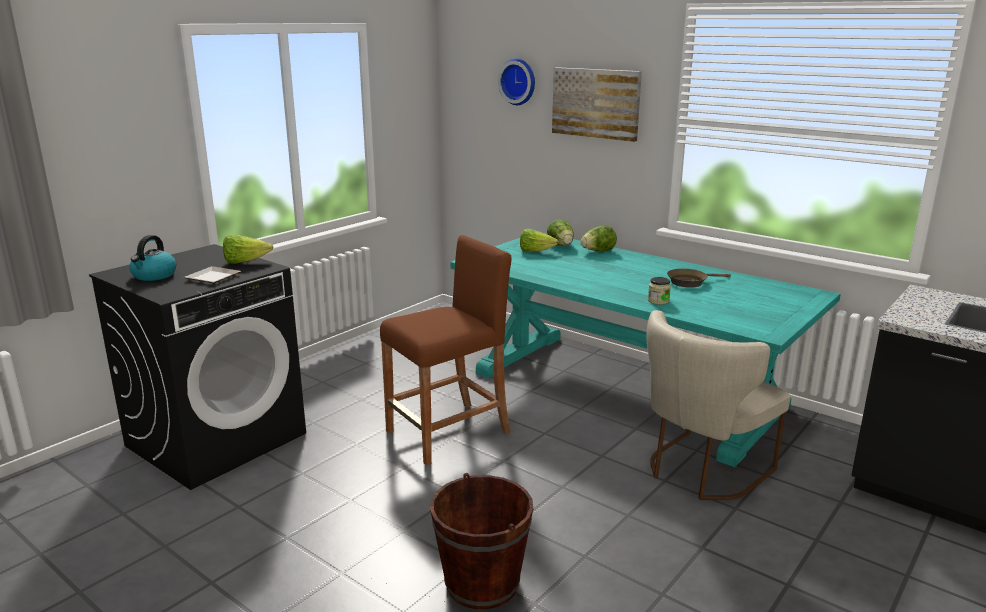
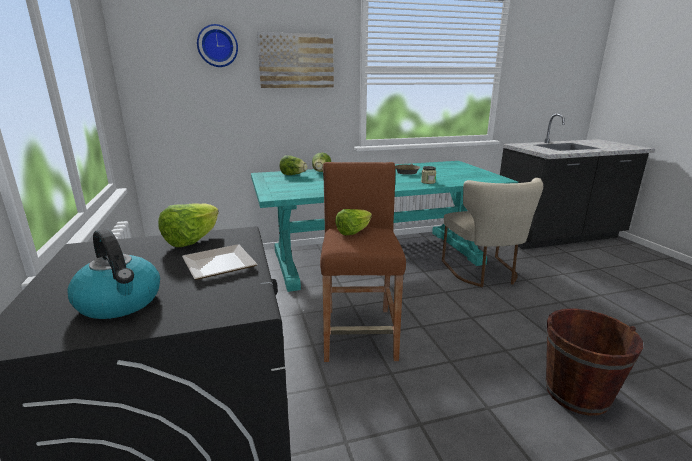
camera: 55 degrees left, 0 degrees up
lettuce [520,229,559,252] -> lettuce moved to [335,209,372,235]

